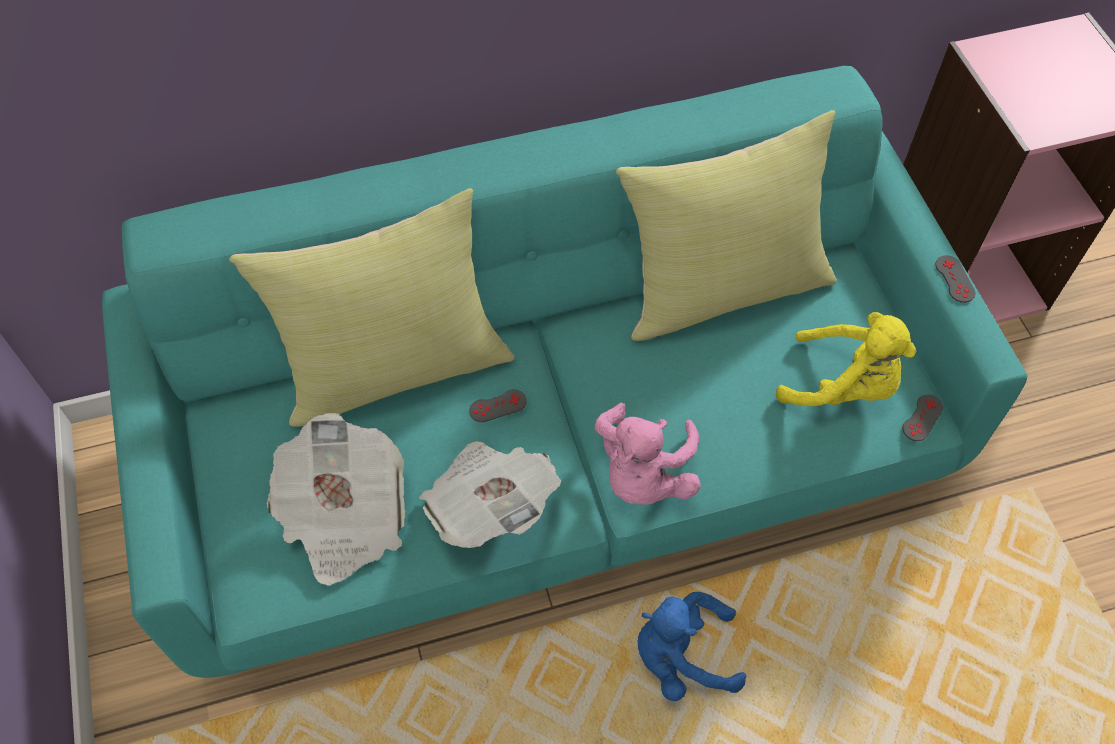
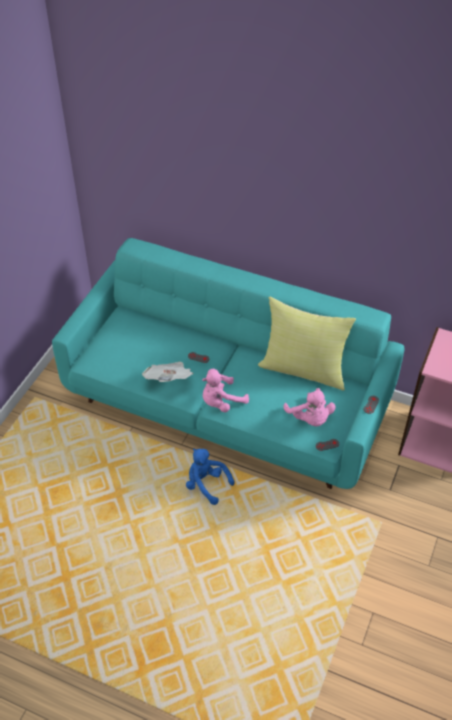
camera: 40 degrees right, 10 degrees down
yellow pillow [229,188,515,427] -> none
newspaper [266,413,405,586] -> none
yellow plush toy [776,312,916,406] -> pink plush toy [283,388,335,426]

